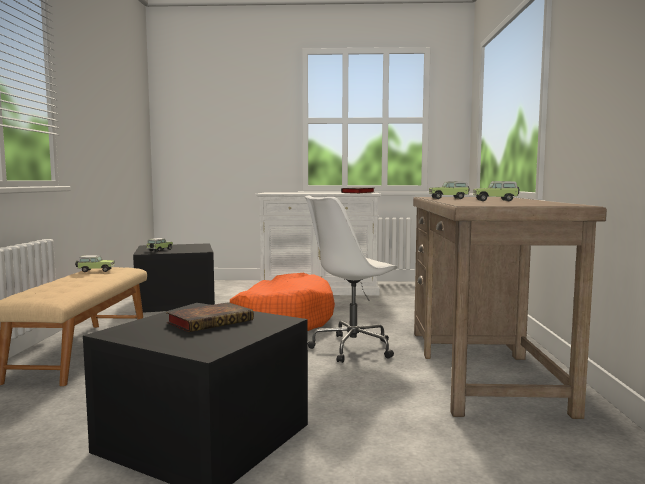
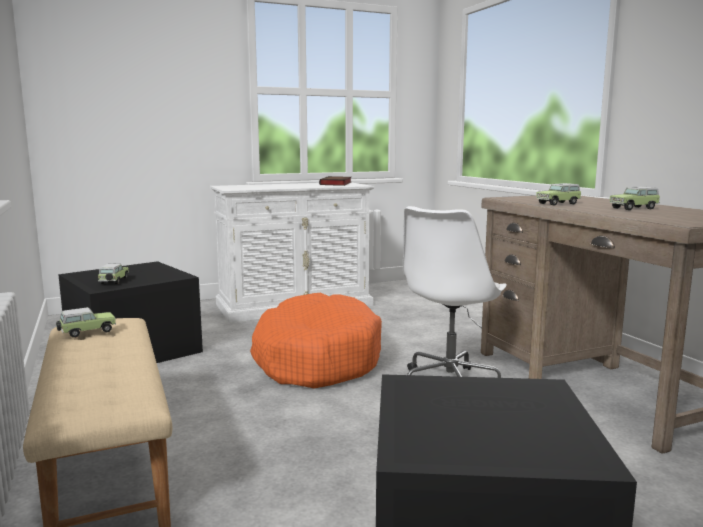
camera: 25 degrees left, 5 degrees up
book [166,302,254,332] -> none

